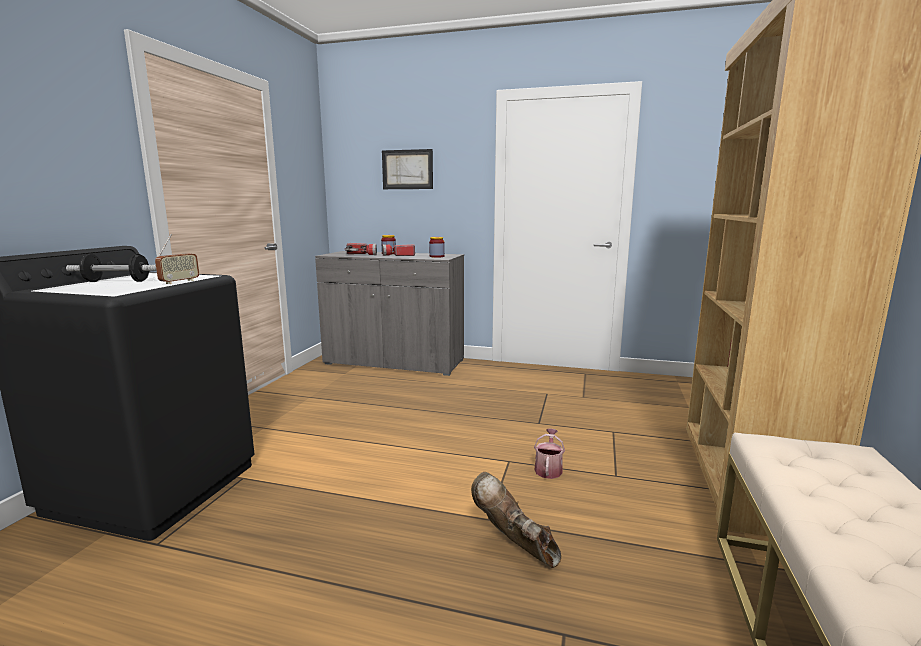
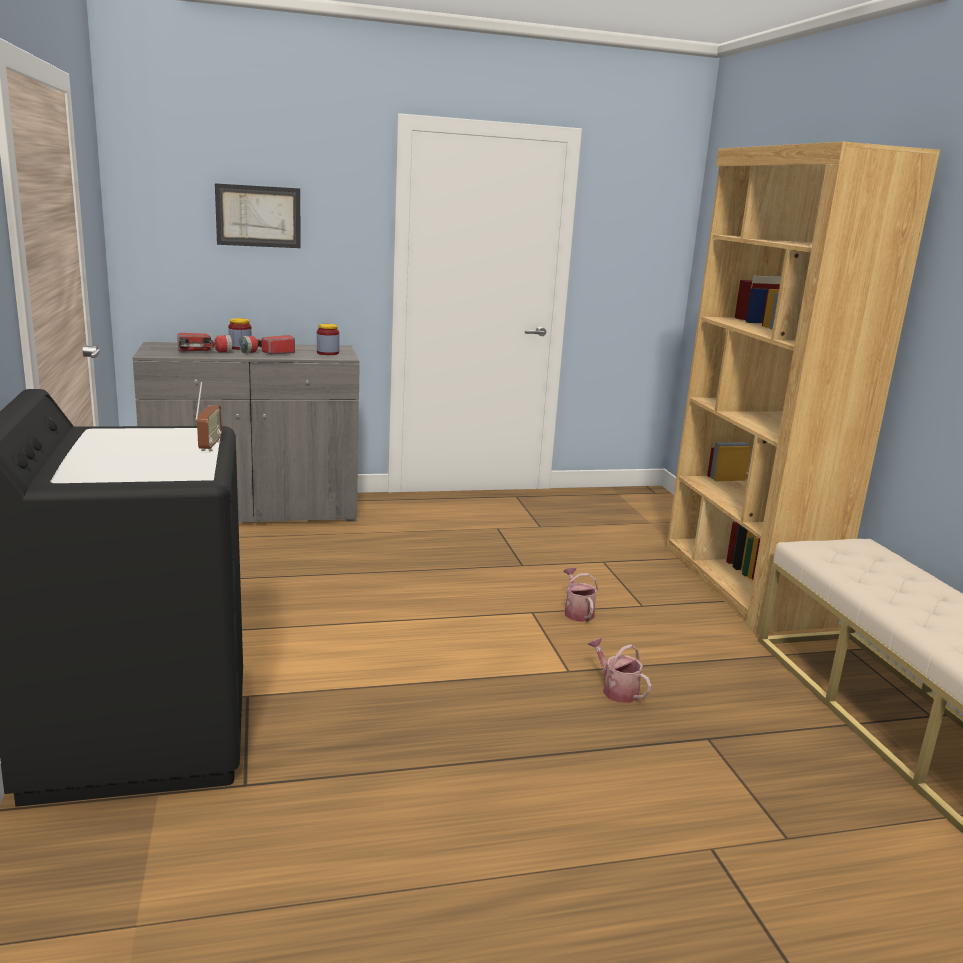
camera: 30 degrees left, 5 degrees up
dumbbell [66,254,157,282] -> none
brown boot [471,472,561,568] -> watering can [588,638,652,703]

